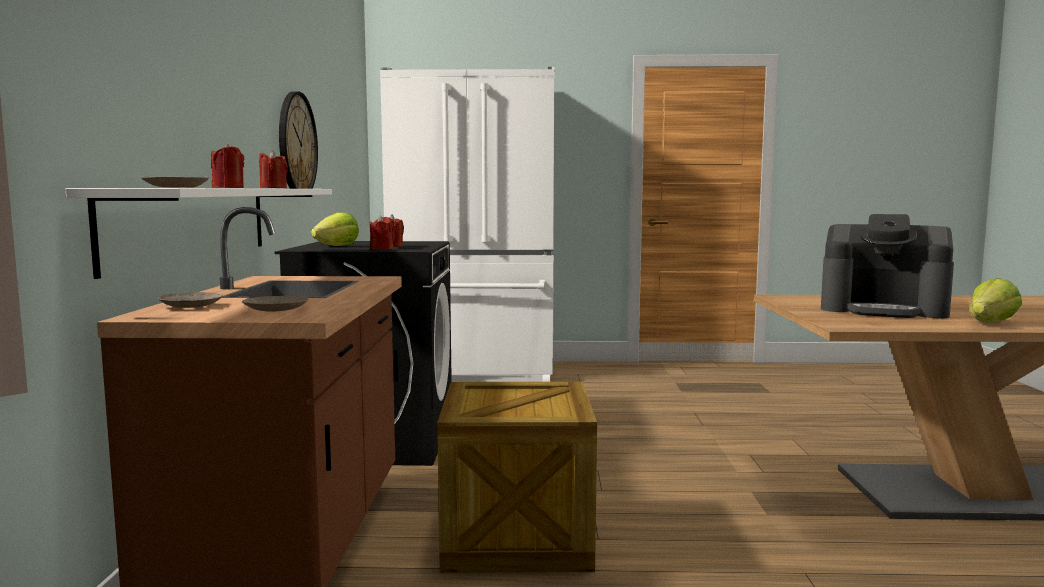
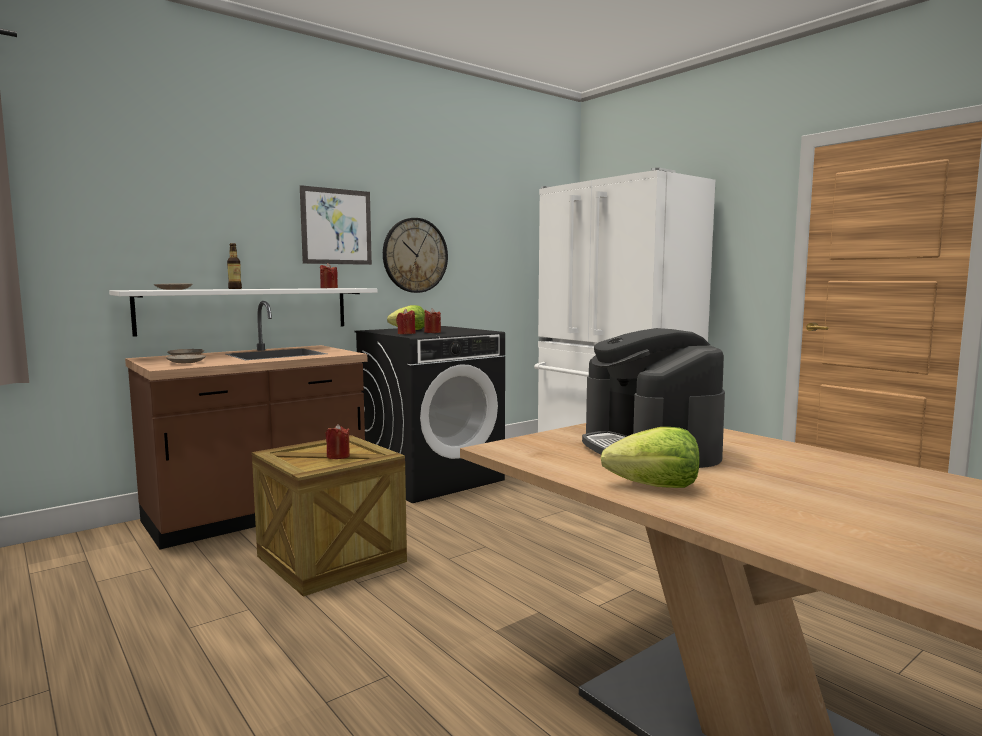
camera: 50 degrees right, 0 degrees up
red candle [211,144,244,188] -> red candle moved to [326,424,350,459]
none -> bottle [227,243,242,289]
none -> picture [300,185,372,265]

